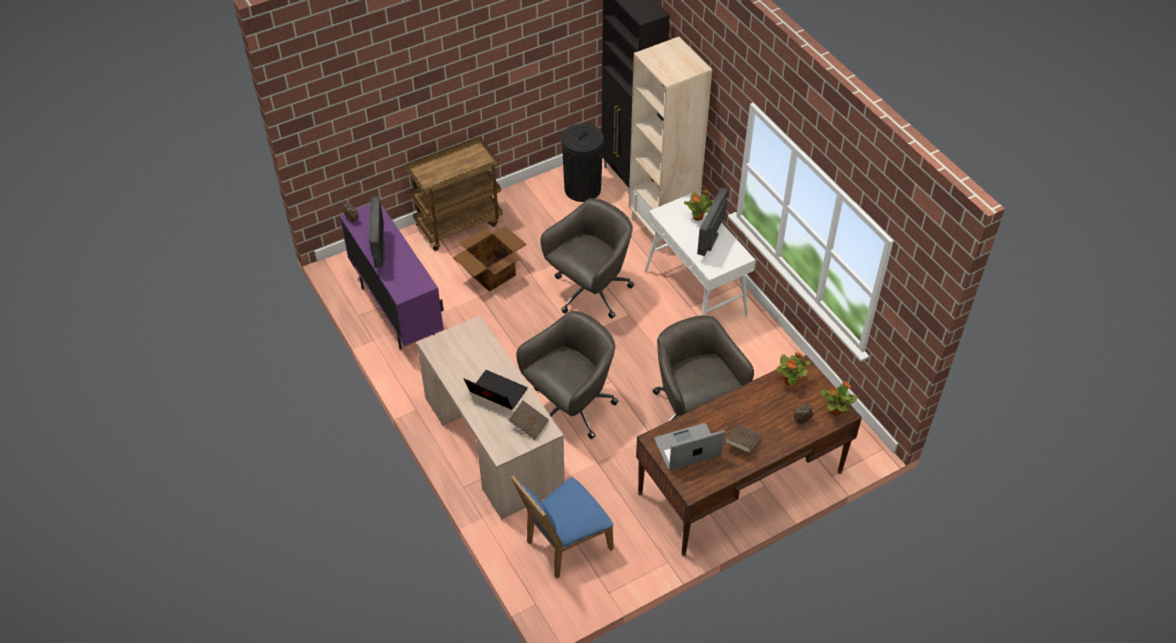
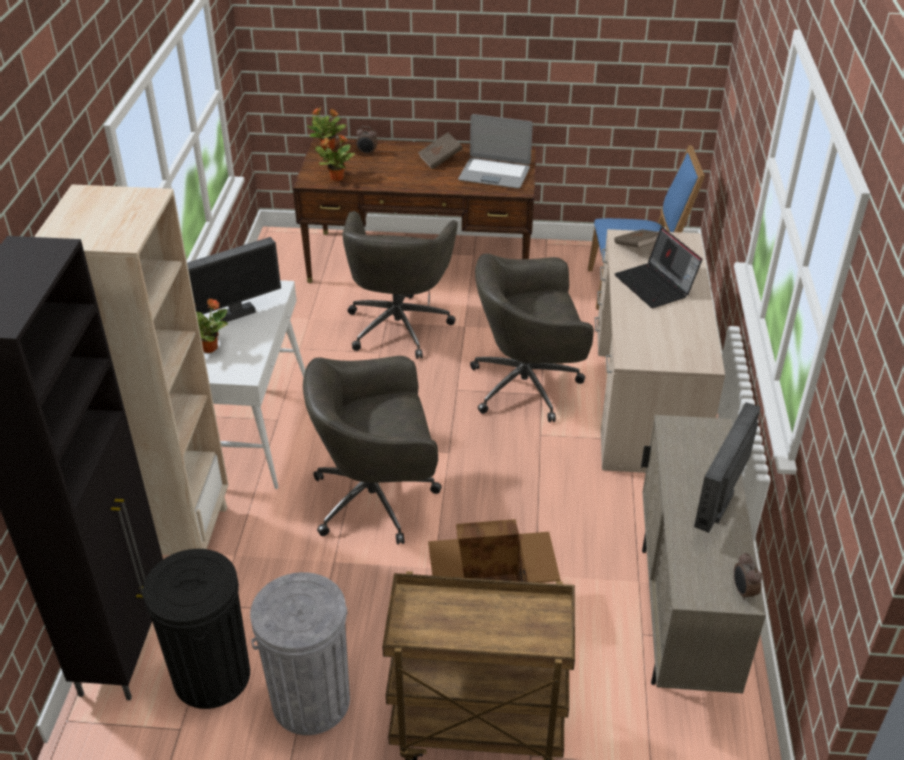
camera: 145 degrees left, 10 degrees down
purple cabinet [339,204,444,350] -> beige cabinet [641,415,766,693]
none -> grey trash can [250,572,350,735]

